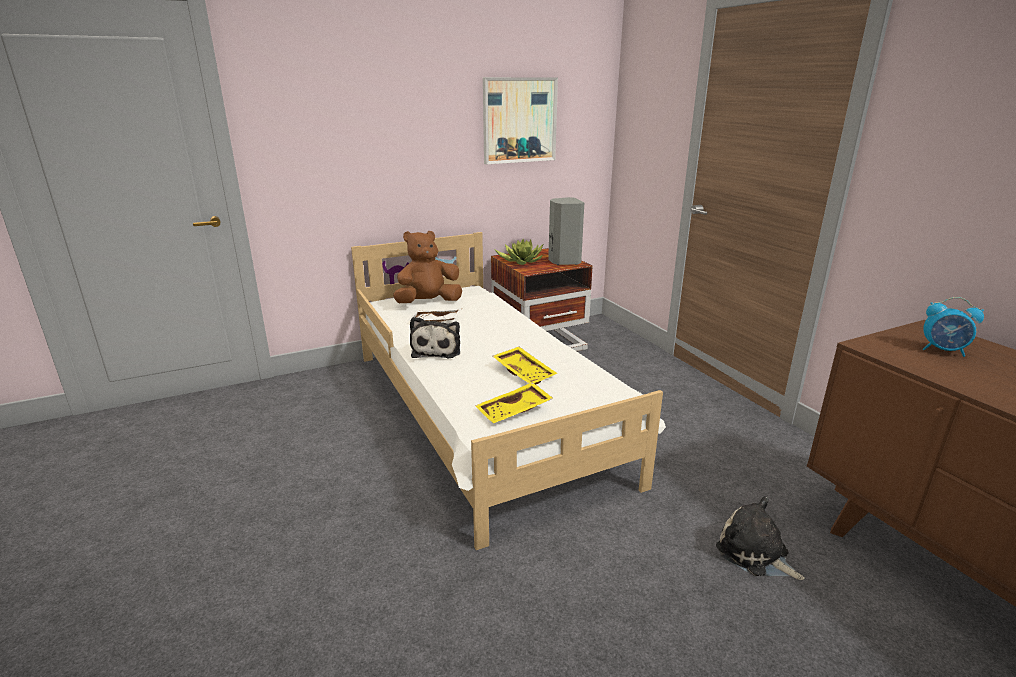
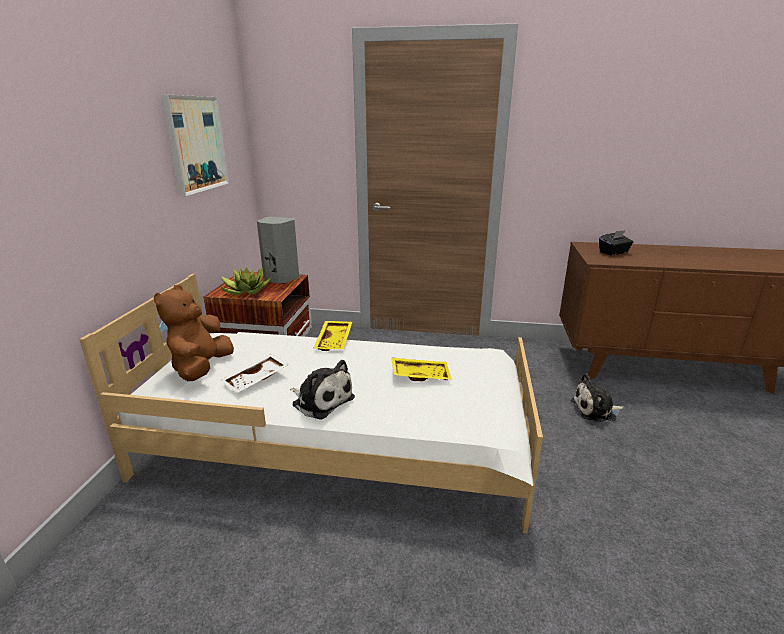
camera: 55 degrees left, 0 degrees up
yellow tray [475,382,553,423] -> yellow tray moved to [314,321,352,351]
alarm clock [922,297,984,357] -> black tissue box [599,230,633,255]

